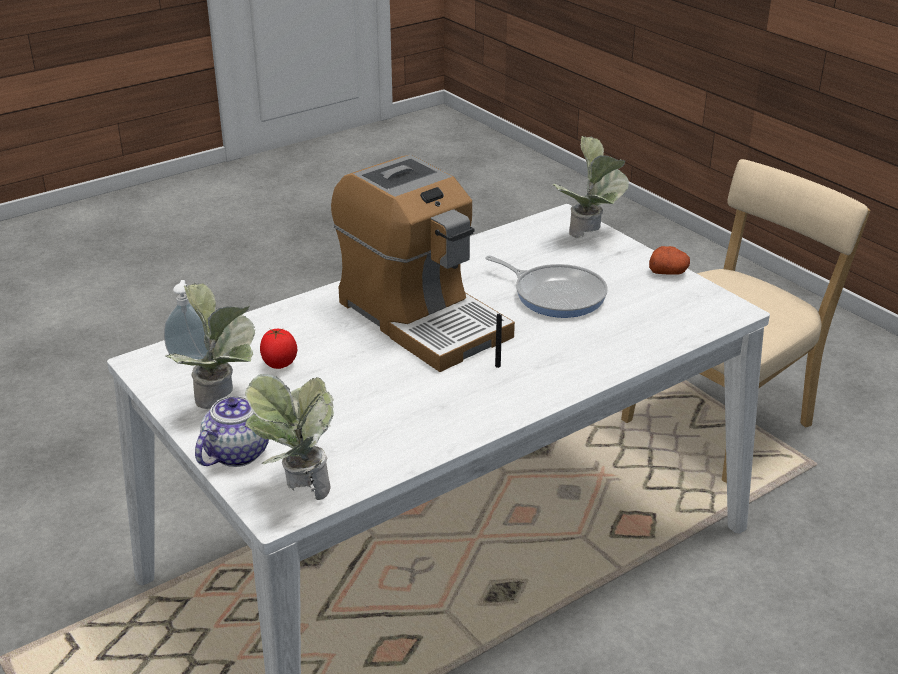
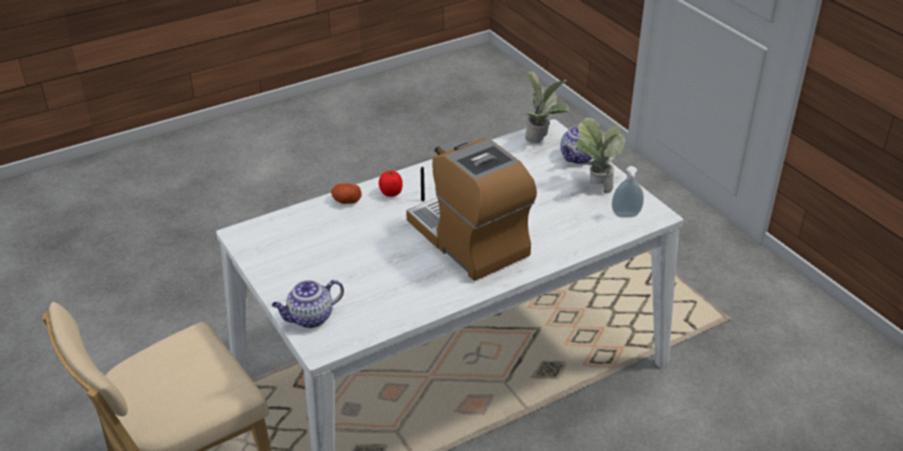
camera: 175 degrees left, 5 degrees up
tomato [260,329,297,369] -> tomato moved to [379,170,402,197]
frying pan [485,256,608,318] -> none
potted plant [552,136,629,239] -> teapot [272,280,344,328]
potato [649,246,690,275] -> potato moved to [331,184,362,204]

